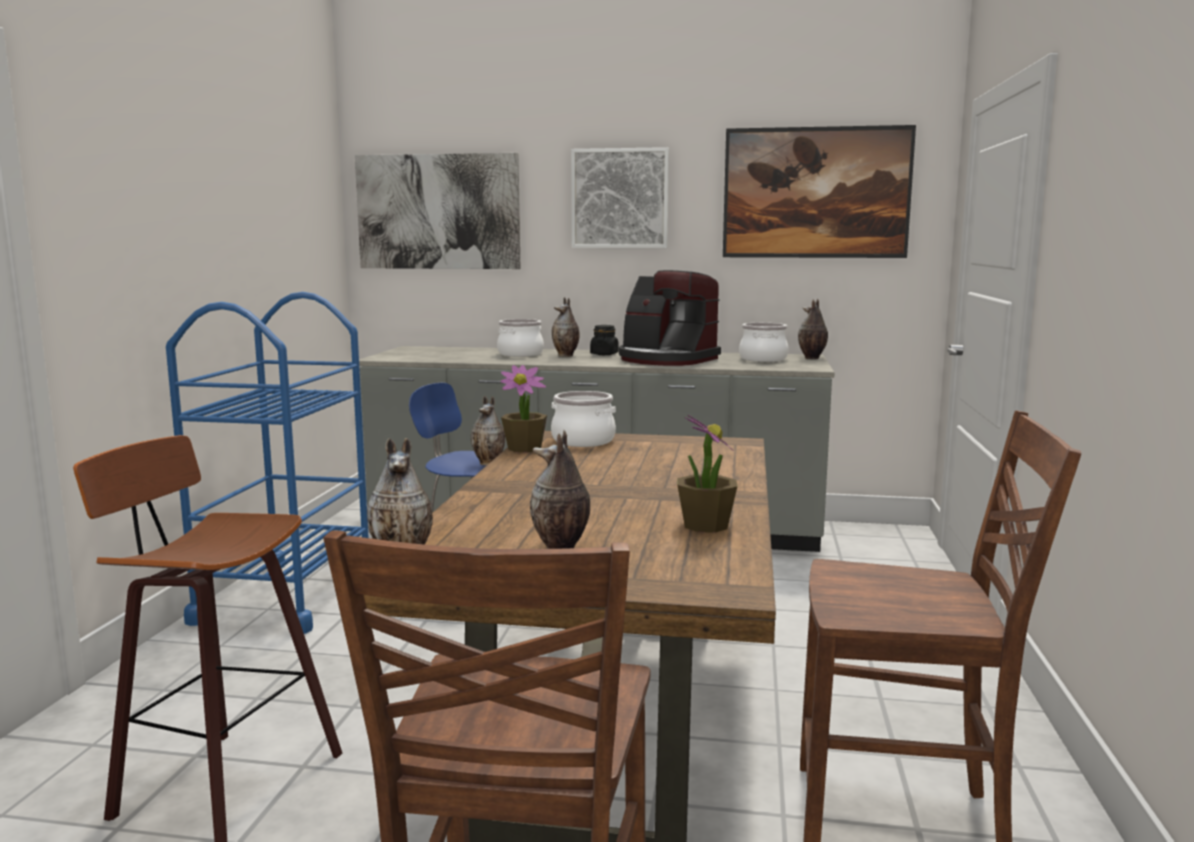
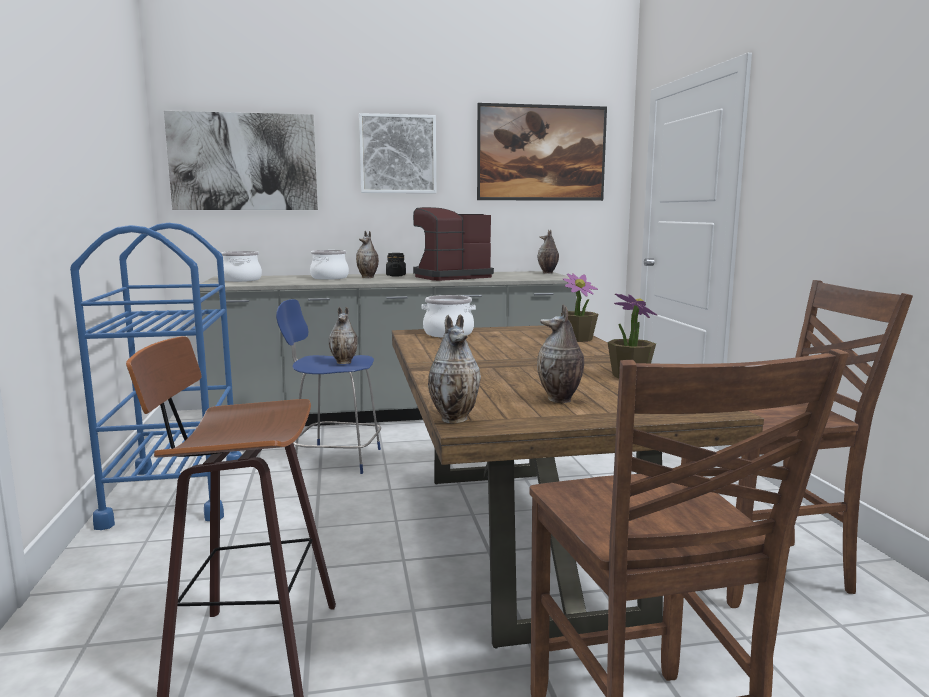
camera: 20 degrees left, 0 degrees up
potted plant [501,365,547,453] -> potted plant moved to [561,273,598,342]
coffee machine [619,270,721,366] -> coffee machine turned 135 degrees clockwise [413,207,494,281]
cooking pot [739,323,789,362] -> cooking pot moved to [221,251,262,282]

